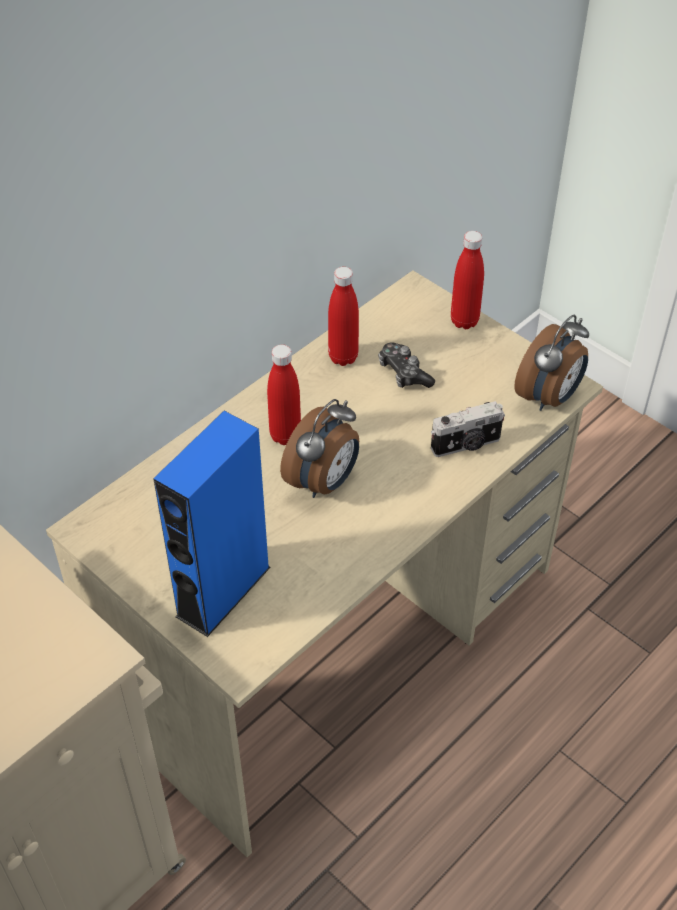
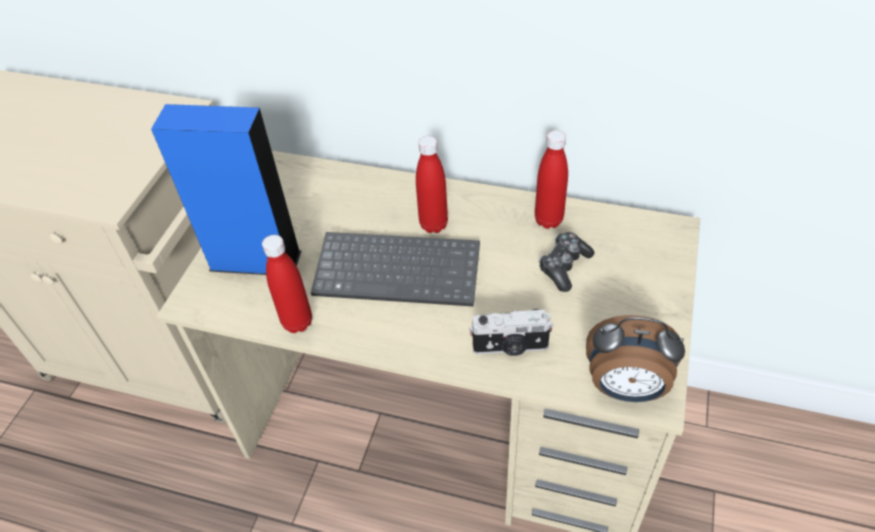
camera: 65 degrees right, 0 degrees up
alarm clock [280,399,359,498] -> keyboard [311,232,480,307]
camera [431,401,505,457] -> camera turned 45 degrees counterclockwise [469,309,553,356]
red bottle [451,231,484,329] -> red bottle moved to [262,235,312,333]

